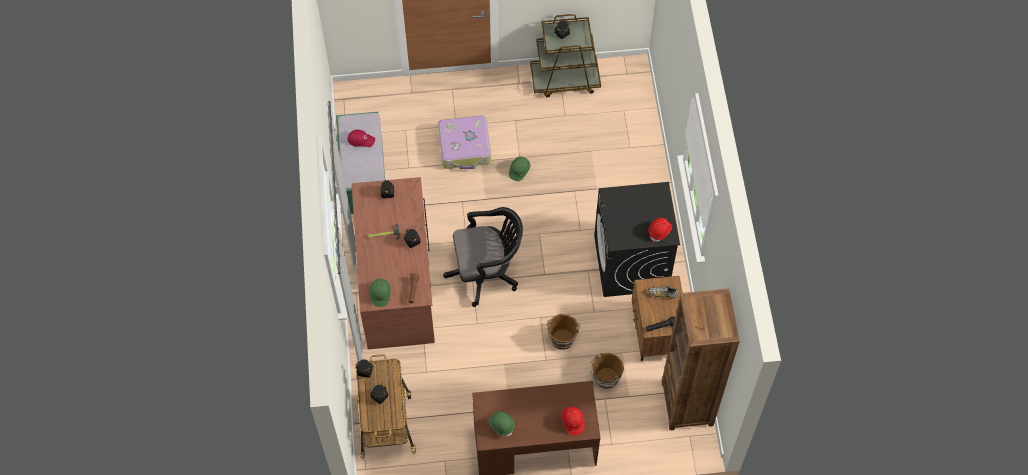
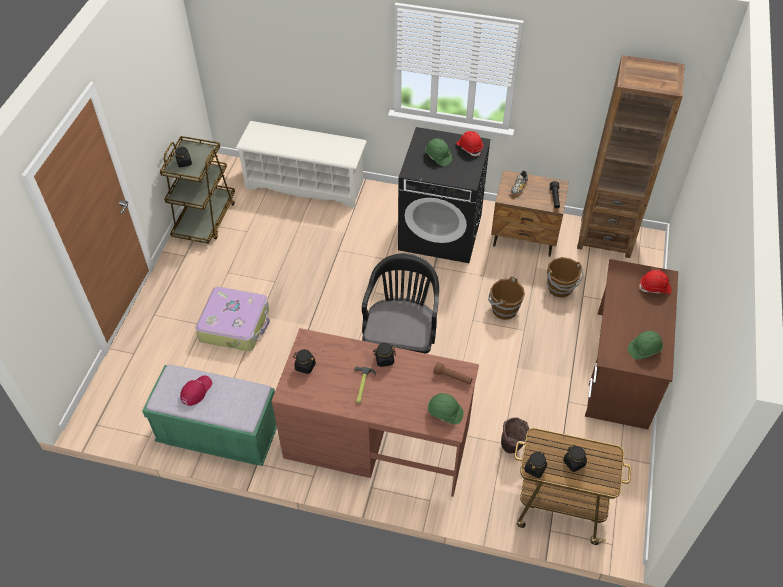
camera: 70 degrees left, 10 degrees down
green hard hat [509,156,530,181] -> green hard hat moved to [425,138,452,166]
none -> white shoe rack [236,121,367,208]
none -> brown bucket [501,417,534,454]

